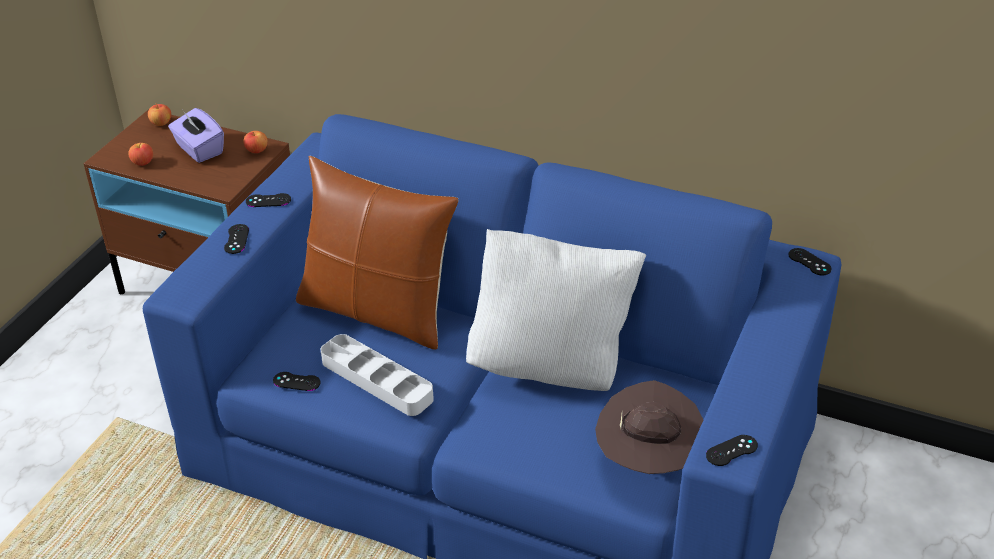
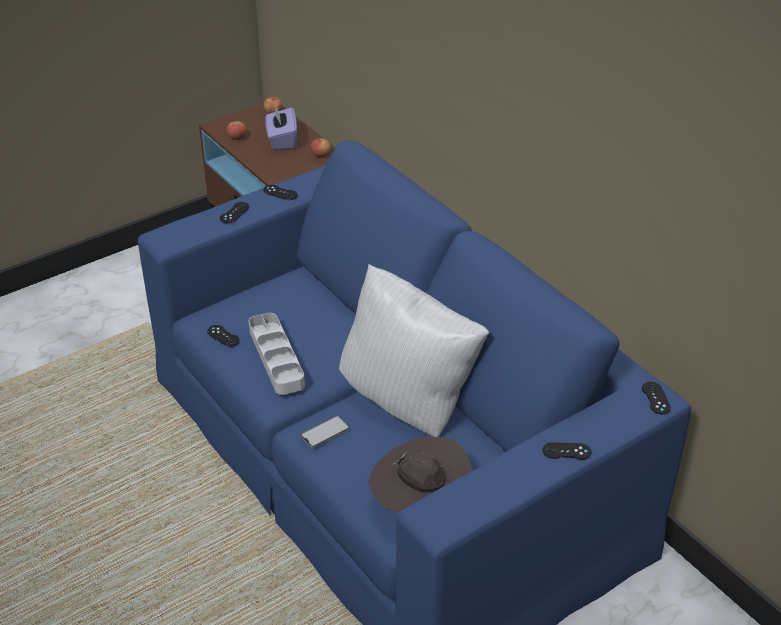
camera: 30 degrees right, 0 degrees up
brown pillow [296,156,458,350] -> none
black game controller [706,435,758,466] -> black game controller moved to [542,442,591,460]
none -> phone [300,415,350,448]

